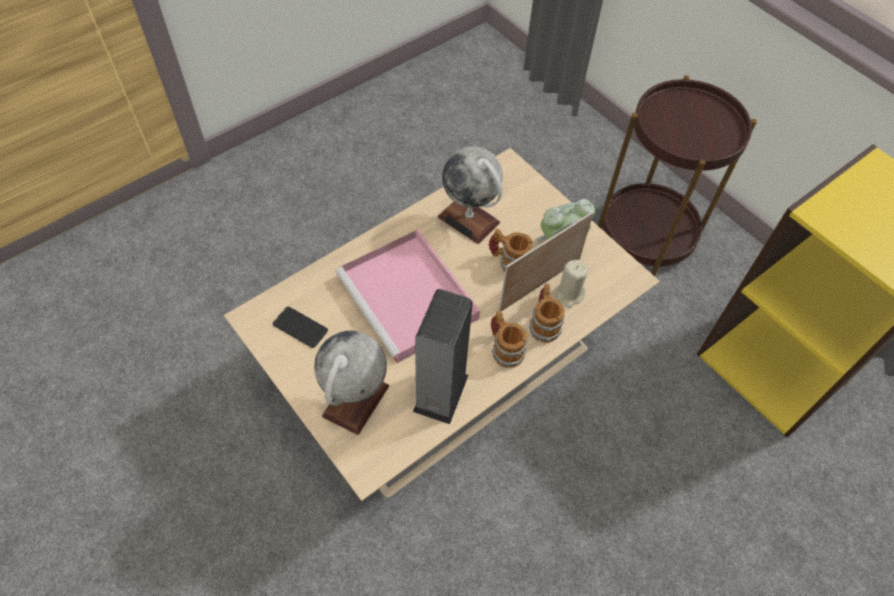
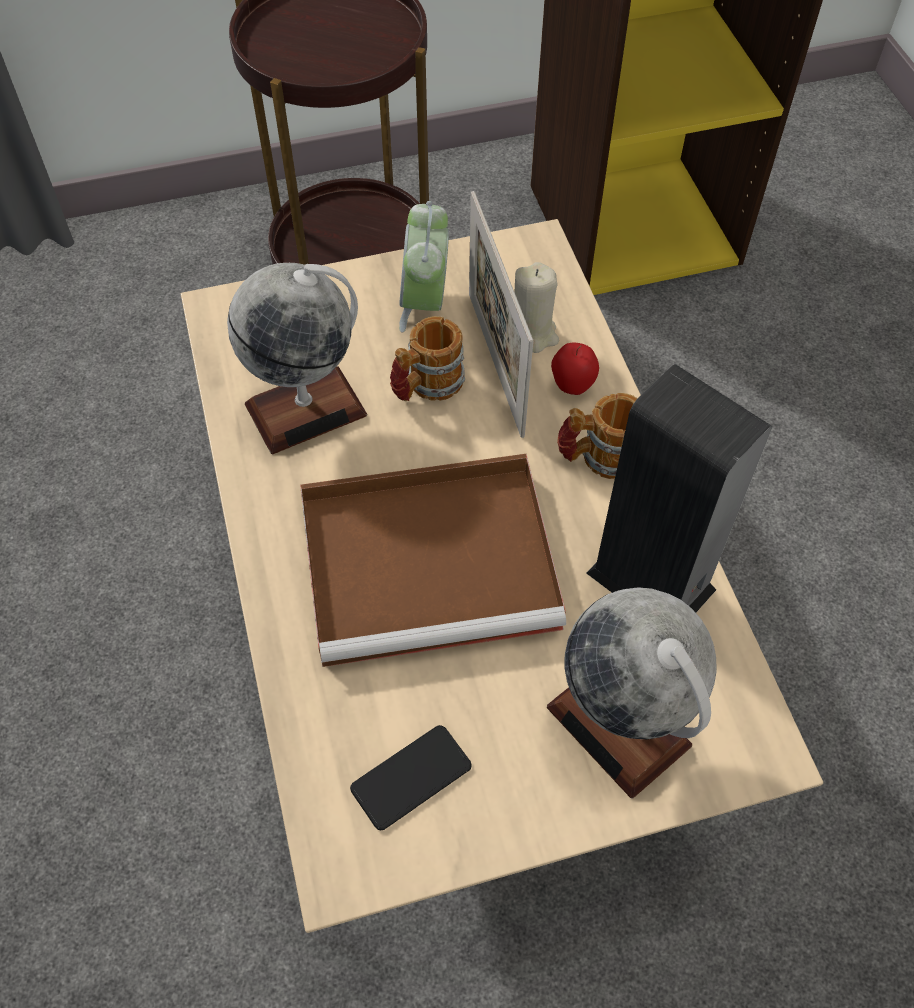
camera: 65 degrees left, 0 degrees up
pink tray [335,229,480,363] -> brown tray [300,454,566,667]
mug [530,284,565,343] -> apple [551,343,599,395]

